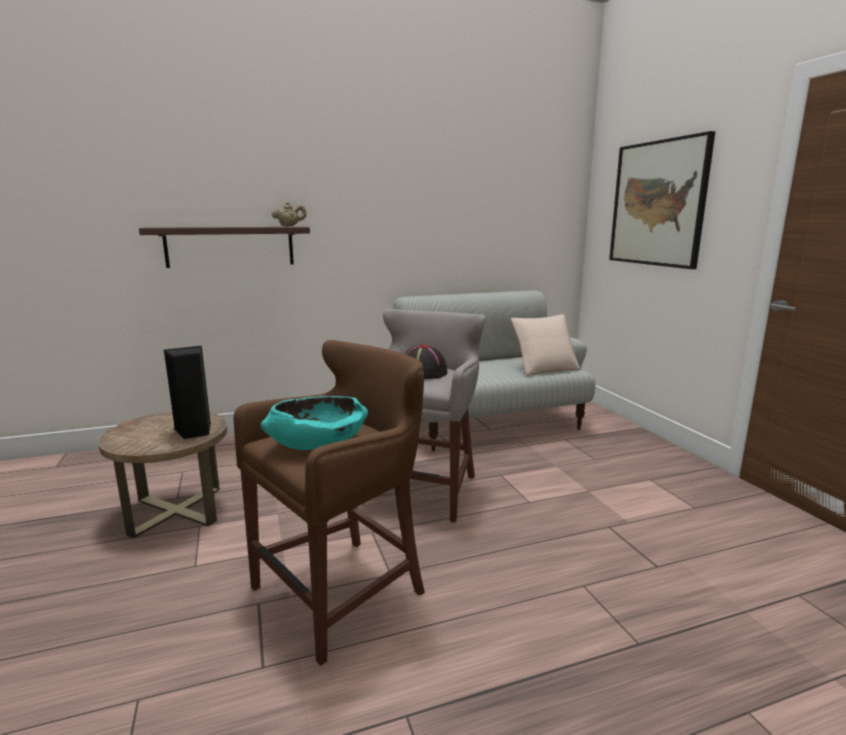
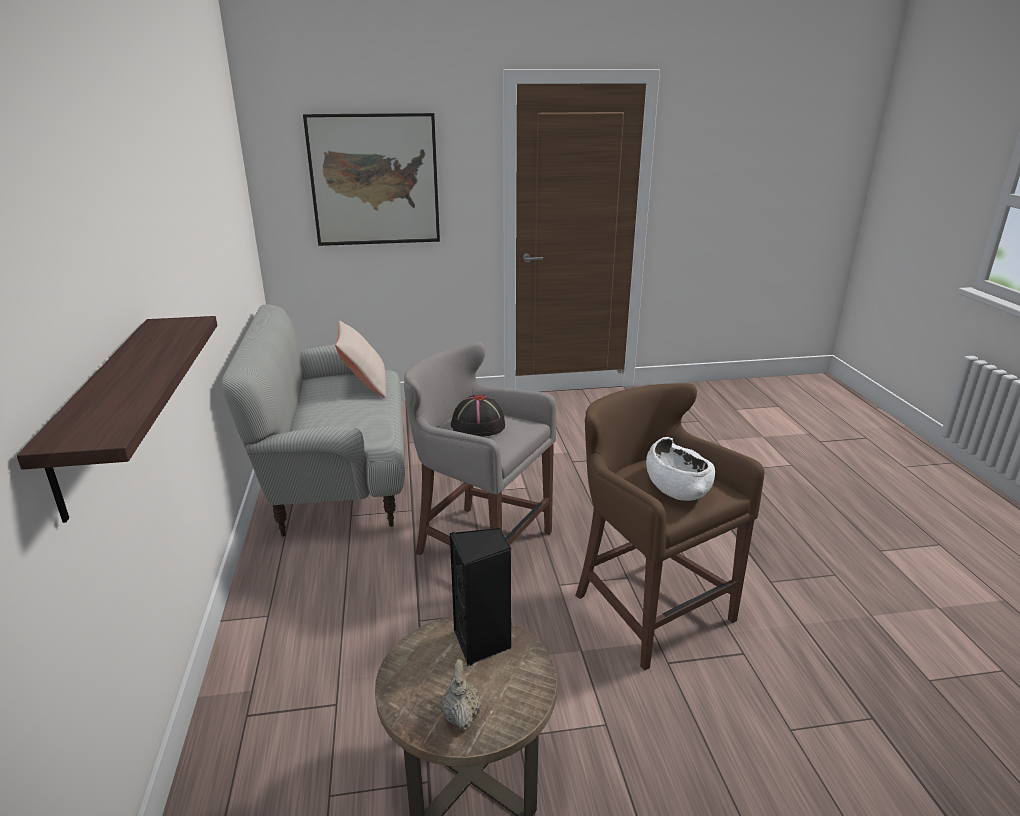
camera: 80 degrees left, 10 degrees up
turquoise bowl [261,396,368,450] -> white bowl [646,437,715,501]
beige teapot [272,202,306,227] -> beige teapot moved to [441,659,481,731]

